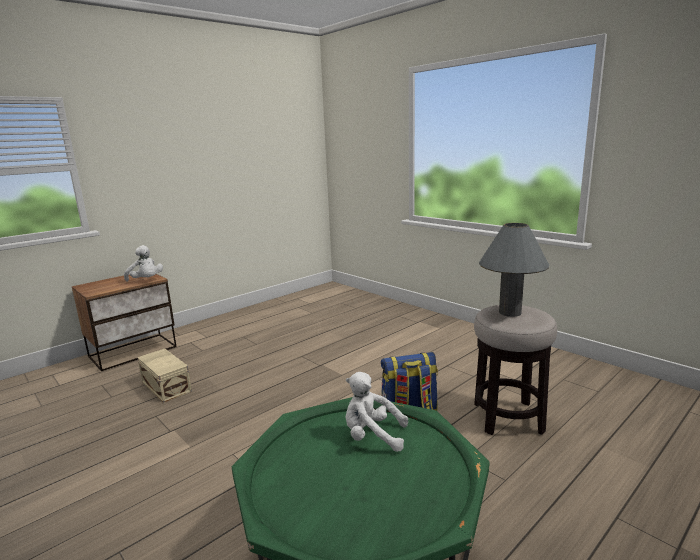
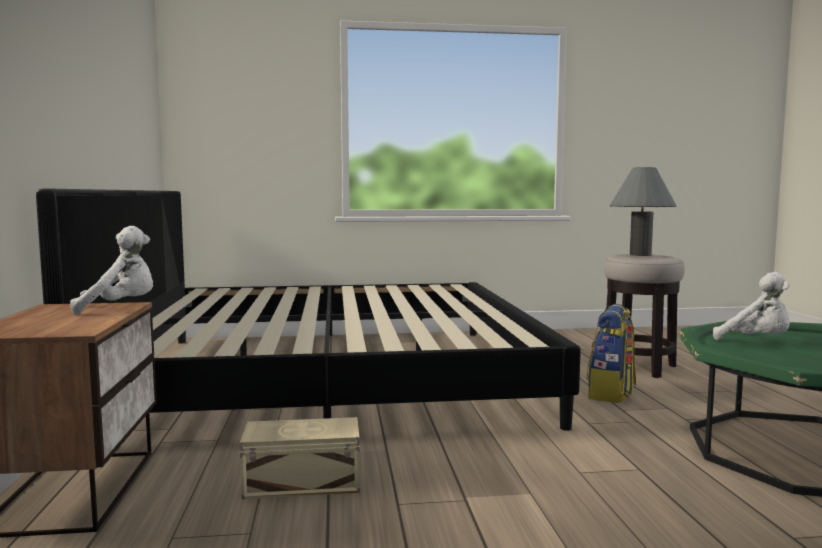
camera: 55 degrees left, 10 degrees down
white plush toy [346,372,408,452] -> white plush toy turned 90 degrees counterclockwise [713,272,790,340]
none -> bed [36,188,581,431]

